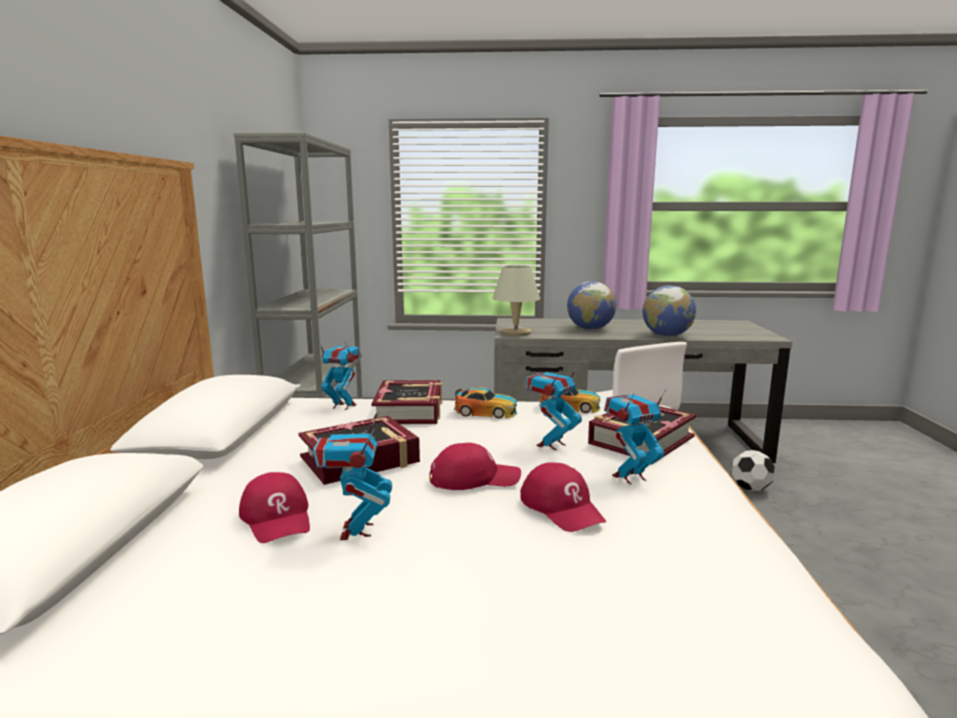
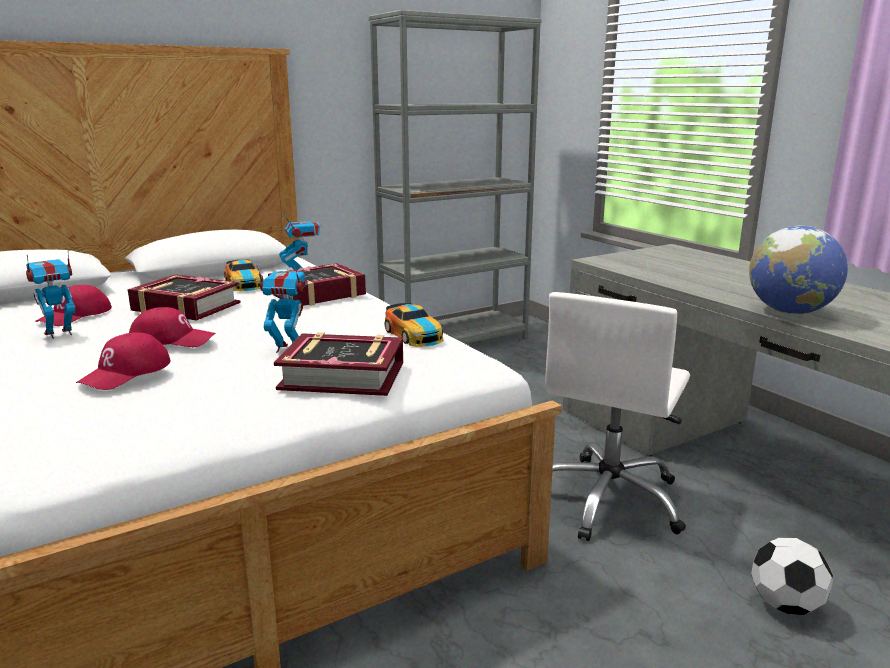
camera: 55 degrees right, 5 degrees up
red cap [430,443,521,490] -> red cap turned 45 degrees counterclockwise [129,307,215,347]
toy car [454,387,517,419] -> toy car moved to [224,259,263,291]
beige table lamp [492,265,540,336] -> none
globe [567,281,616,330] -> none
toy robot [604,388,667,484] -> none

